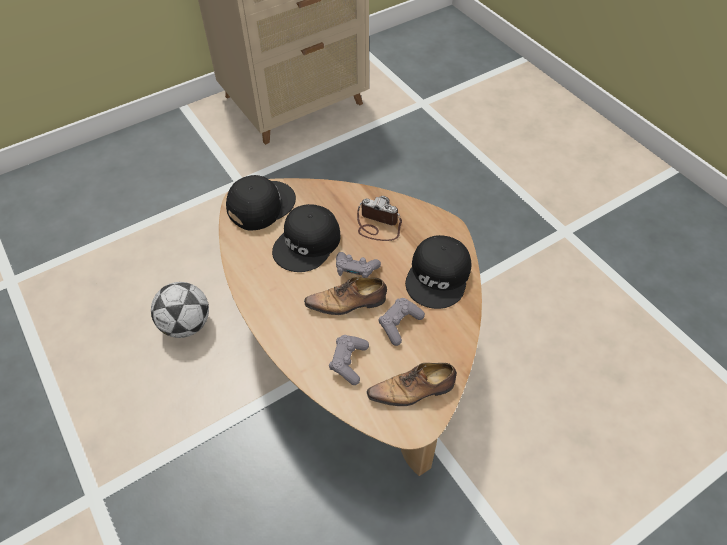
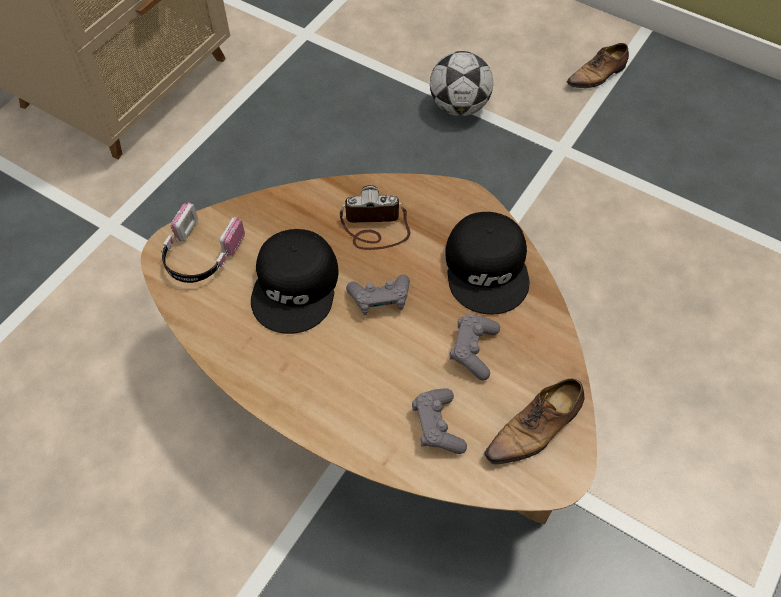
camera: 25 degrees left, 5 degrees up
football [151,282,209,338] -> football moved to [430,51,493,116]
black cap [226,175,296,230] -> headphones [161,202,245,283]
shoe [304,277,387,315] -> shoe moved to [567,43,629,88]

